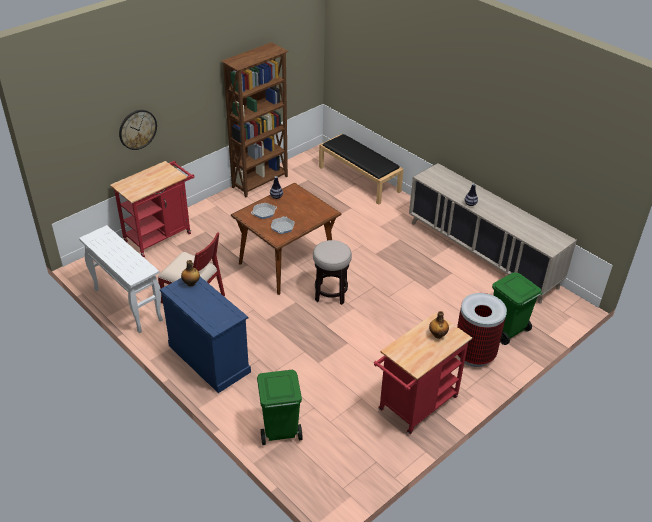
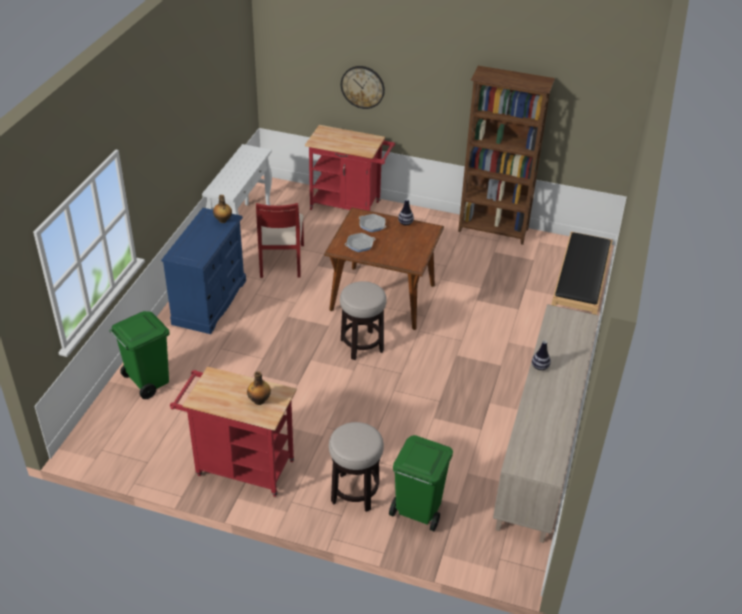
camera: 60 degrees right, 0 degrees up
trash can [457,293,507,367] -> stool [329,422,384,512]

